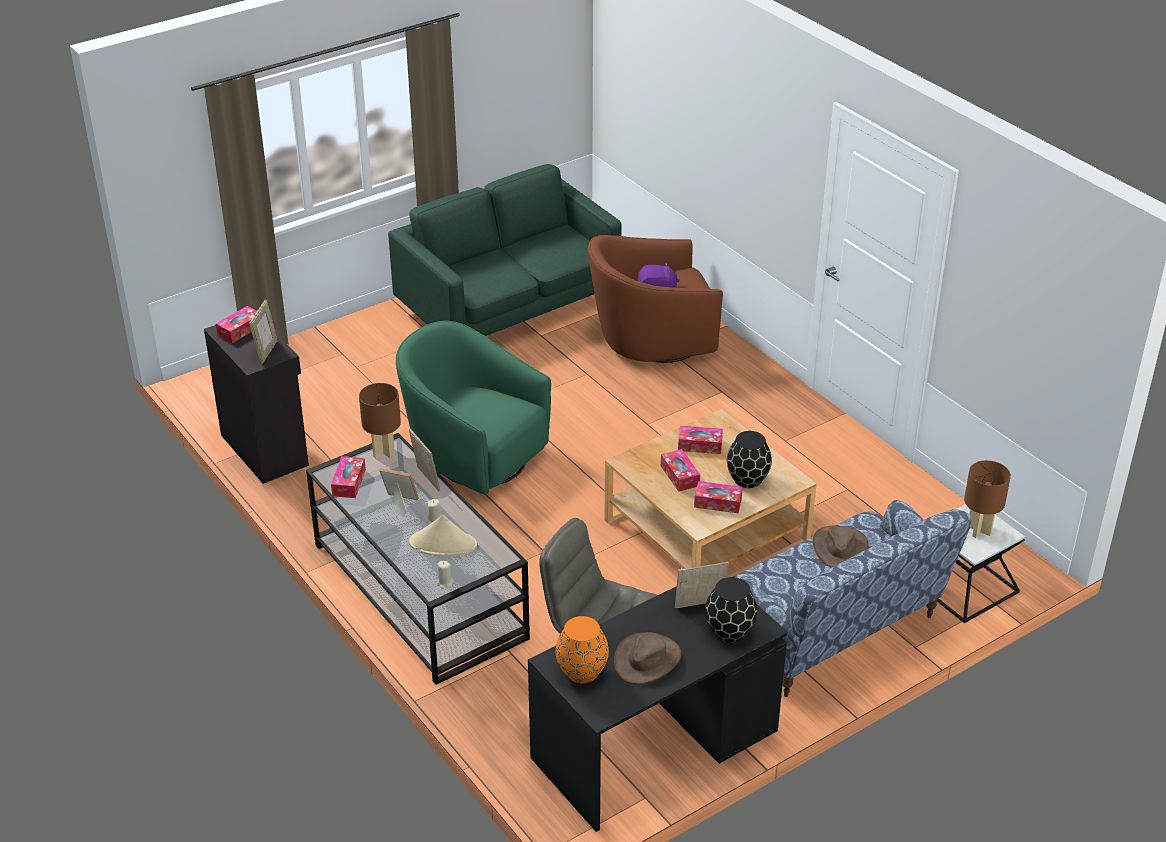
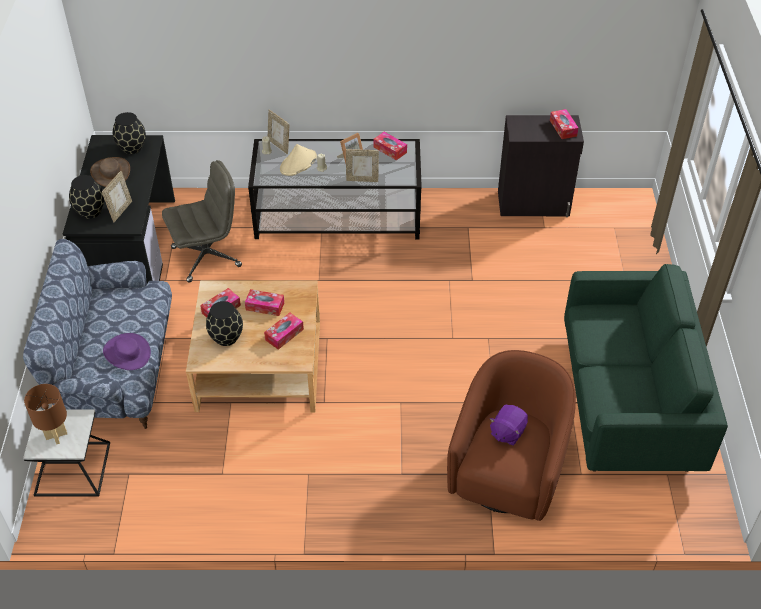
camera: 125 degrees right, 10 degrees up
picture frame [249,300,278,364] -> picture frame moved to [268,109,289,154]
brown table lamp [359,383,401,458] -> none
green armchair [396,321,551,494] -> none
orange vase [555,616,609,683] -> black vase [113,112,146,154]
brown hat [813,525,869,568] -> purple hat [103,333,151,370]

